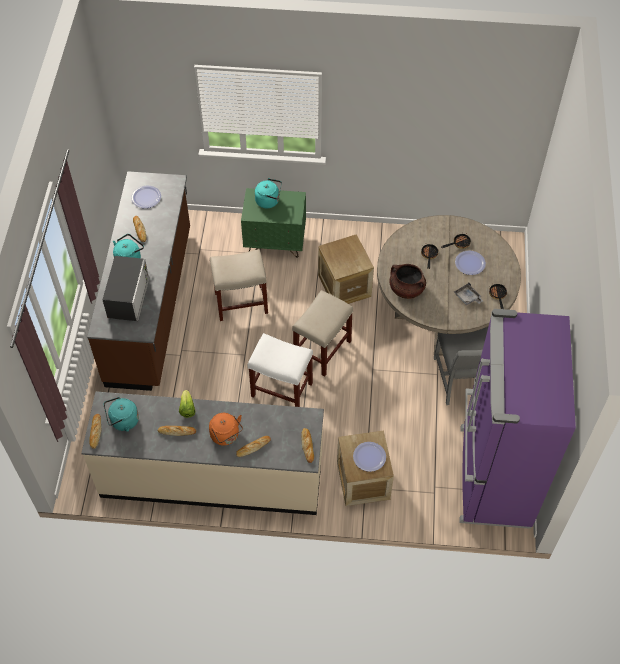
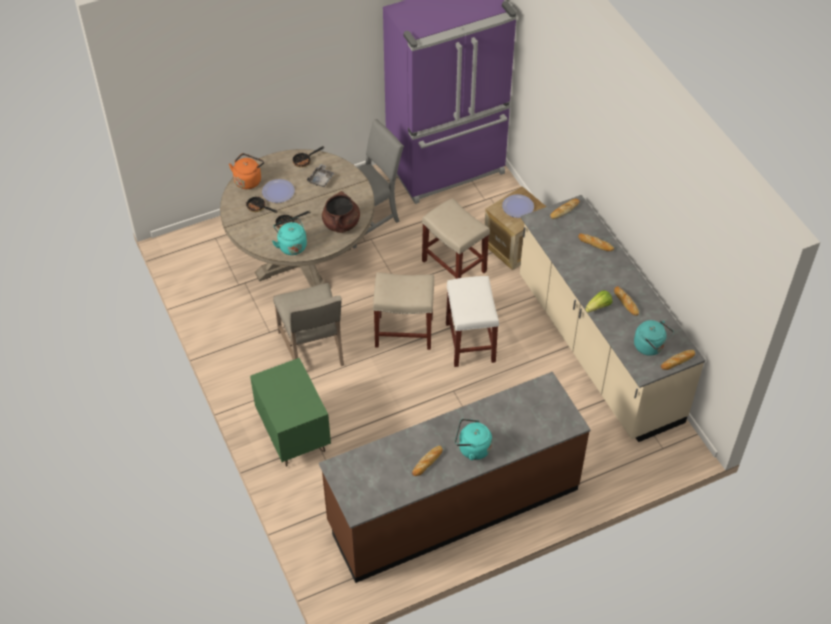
camera: 120 degrees left, 5 degrees down
microwave [102,256,149,321] -> none
plate [131,186,161,208] -> none
orange kettle [209,413,243,446] -> orange kettle moved to [229,153,264,189]
beige stool [210,249,268,321] -> beige stool moved to [422,198,490,279]
turquoise kettle [255,178,282,208] -> turquoise kettle moved to [272,218,307,255]
crate [318,234,374,304] -> beige chair [273,283,344,366]

